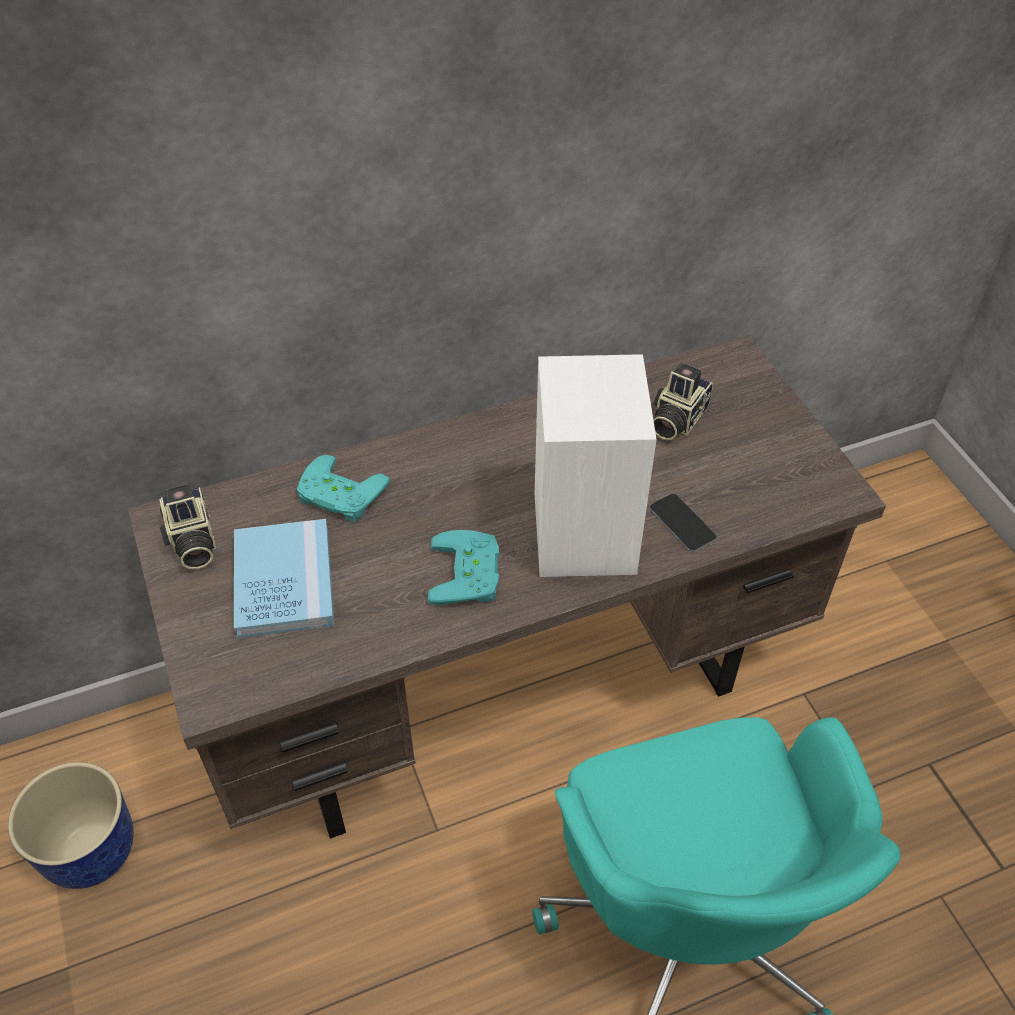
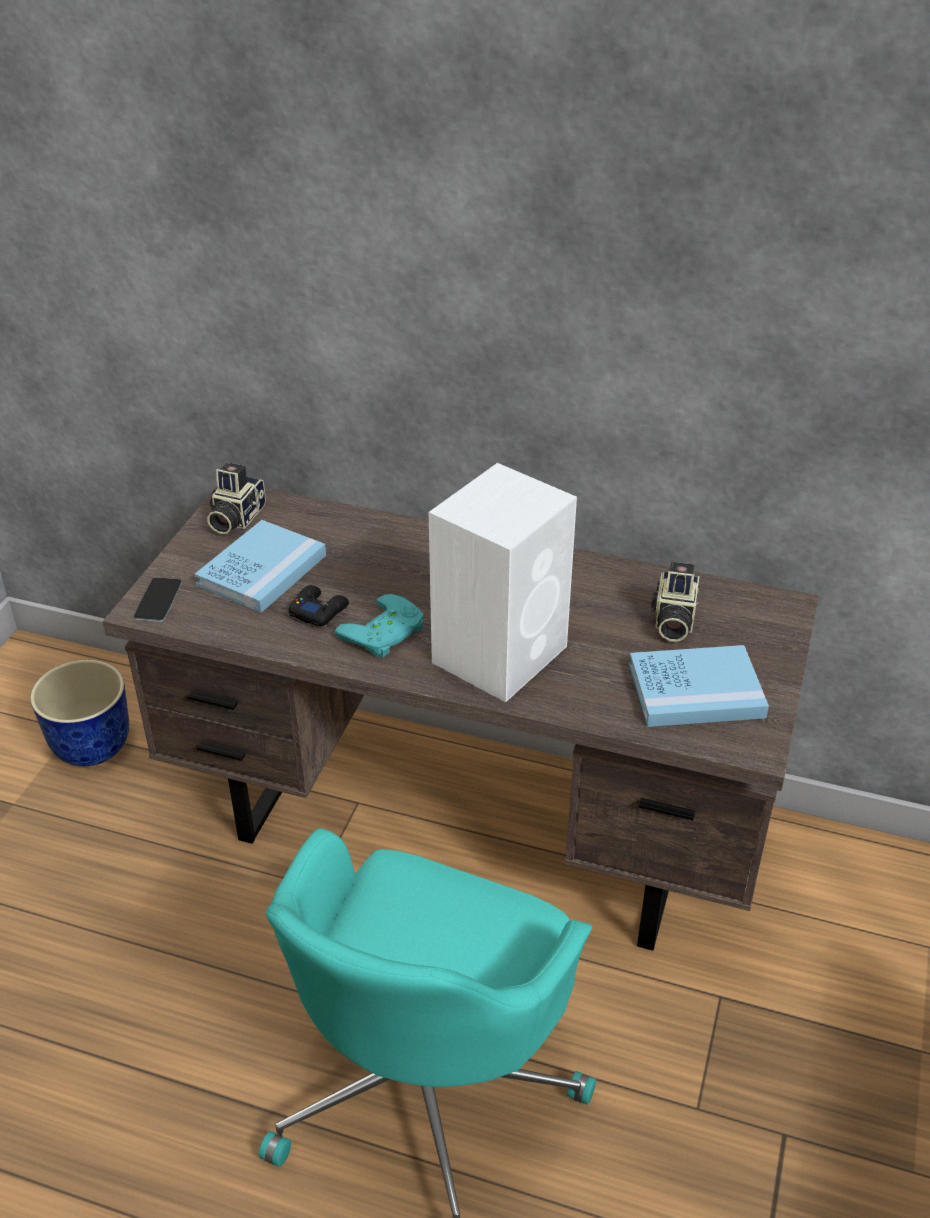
camera: 40 degrees right, 10 degrees down
turquoise game controller [297,455,390,522] -> none
phone [650,494,717,552] -> phone moved to [134,578,182,622]
camera [653,363,713,440] -> camera turned 60 degrees counterclockwise [651,562,700,642]
none -> black game controller [289,585,349,626]
none -> blue book [629,645,769,727]

